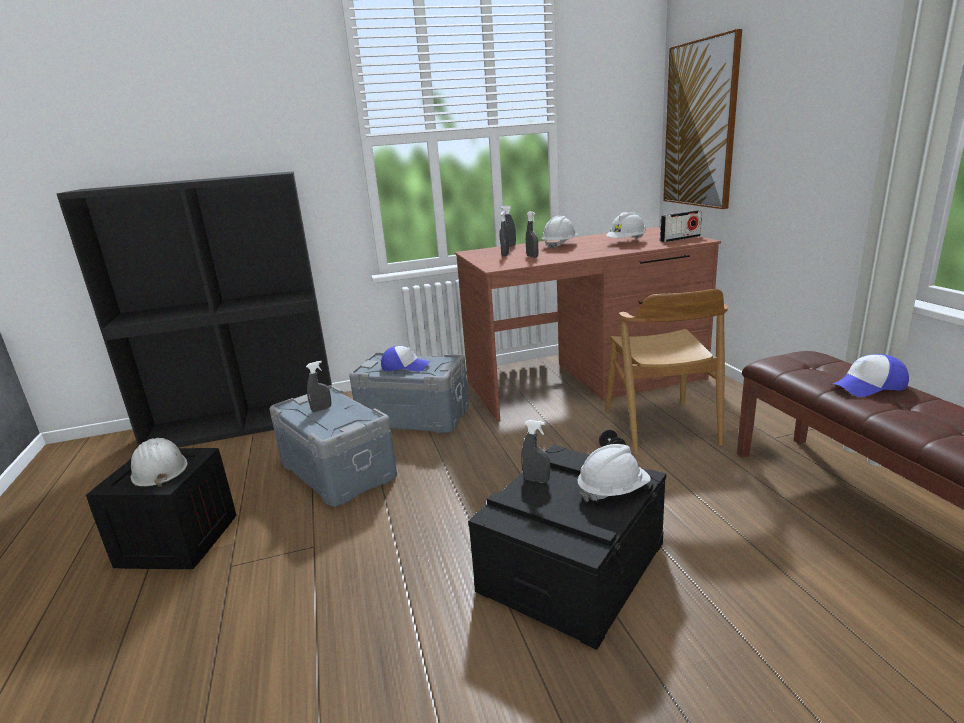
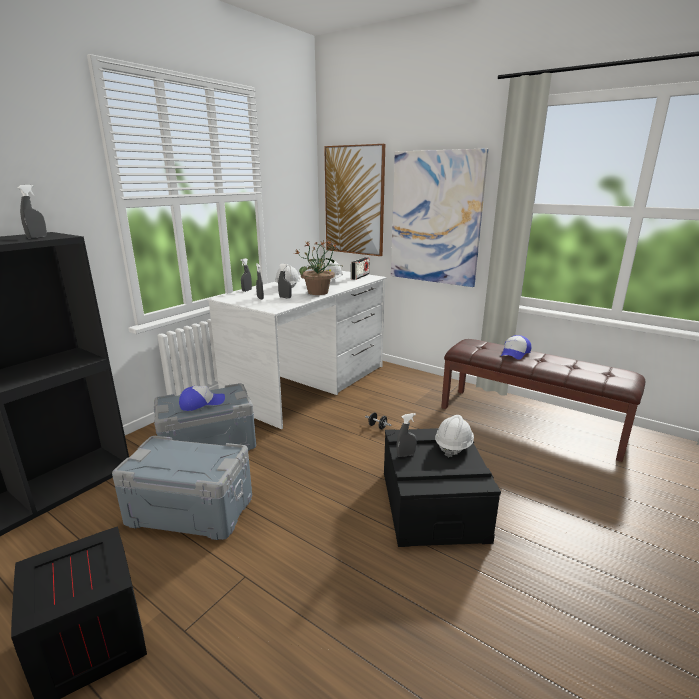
camera: 40 degrees left, 0 degrees up
white hard hat [131,438,188,487] -> none
grey spray bottle [306,361,331,412] -> grey spray bottle moved to [18,185,47,239]
brown desk [455,227,721,422] -> white desk [207,271,387,429]
brown chair [606,289,728,454] -> none
none -> potted plant [295,241,344,295]
none -> picture [391,148,489,287]

